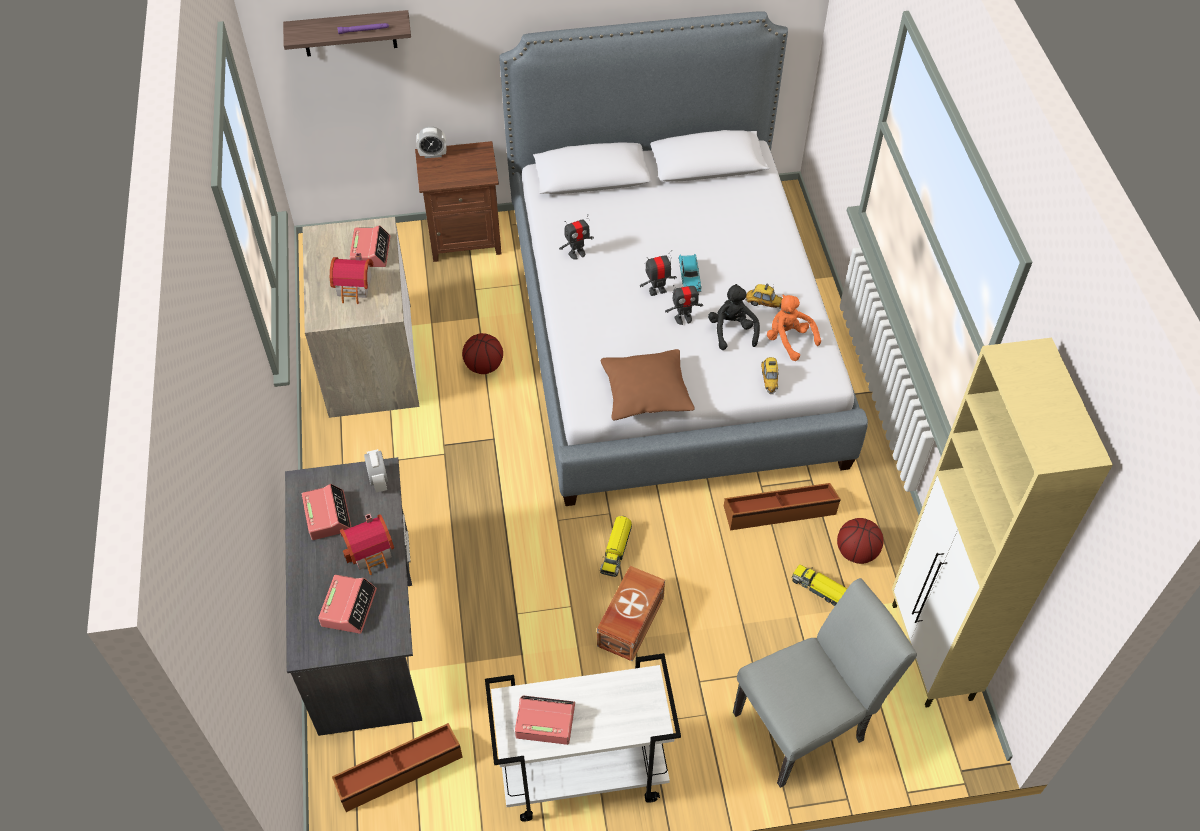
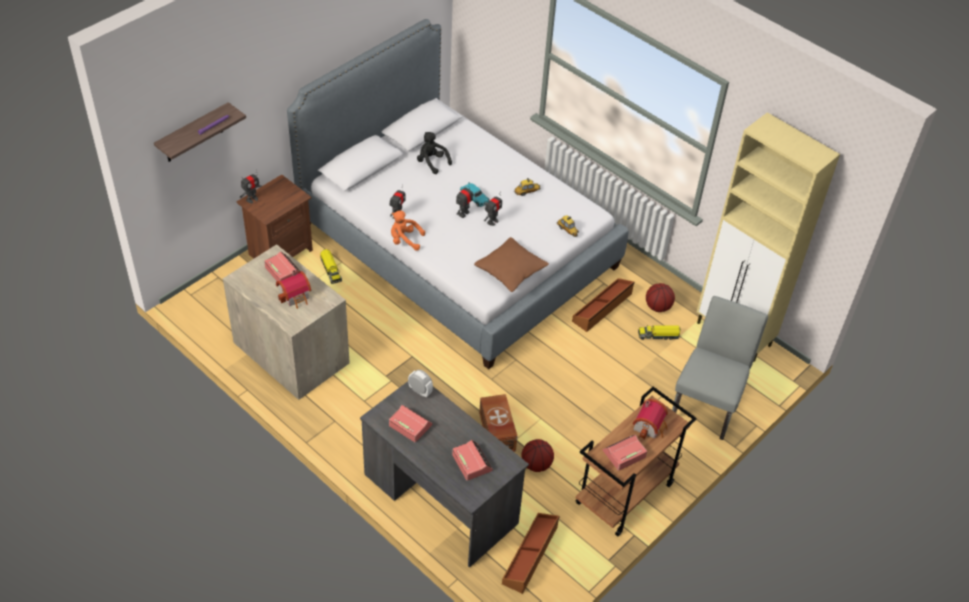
camera: 40 degrees left, 5 degrees down
toy house [340,514,394,575] -> toy house moved to [632,399,668,440]
alarm clock [416,126,446,158] -> toy robot [240,174,262,203]
basketball [462,333,503,374] -> basketball moved to [522,439,554,472]
white cart [485,653,681,822] -> brown cart [575,387,697,536]
brown storage box [597,566,665,662] -> brown storage box moved to [479,394,517,452]
toy truck [600,516,632,577] -> toy truck moved to [320,249,342,284]
black plush toy [708,284,760,350] -> black plush toy moved to [417,132,452,174]
orange plush toy [767,295,821,361] -> orange plush toy moved to [391,210,425,251]

